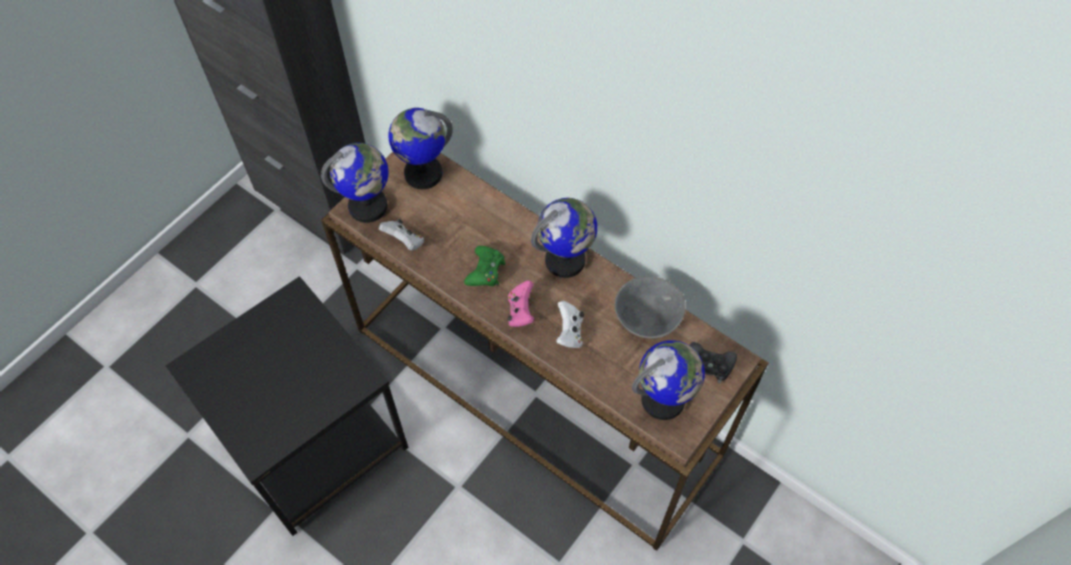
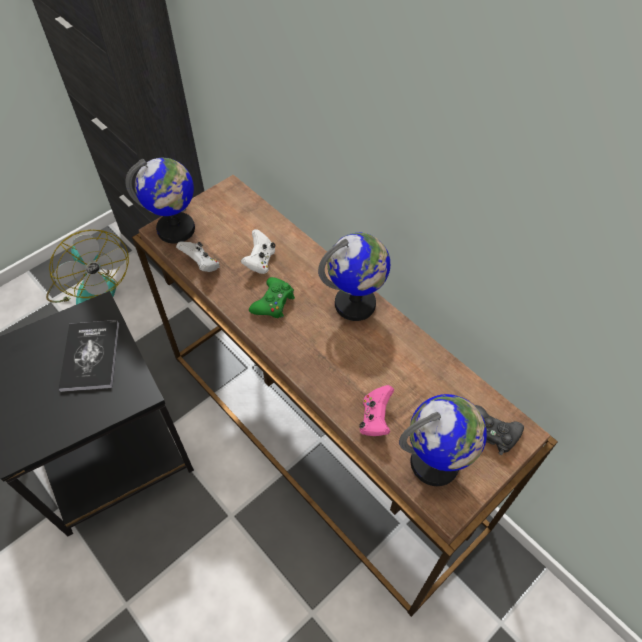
camera: 10 degrees right, 5 degrees down
globe [388,108,453,189] -> none
pink game controller [508,280,534,327] -> pink game controller moved to [359,385,394,436]
white game controller [556,301,584,348] -> white game controller moved to [241,229,275,274]
grey bowl [615,276,686,339] -> none
none -> fan [46,230,129,305]
none -> book [59,320,119,392]

